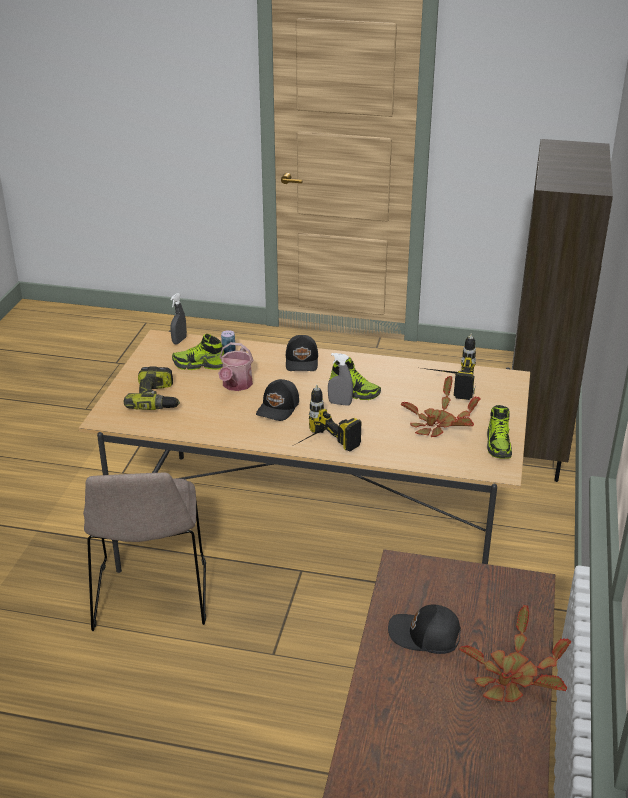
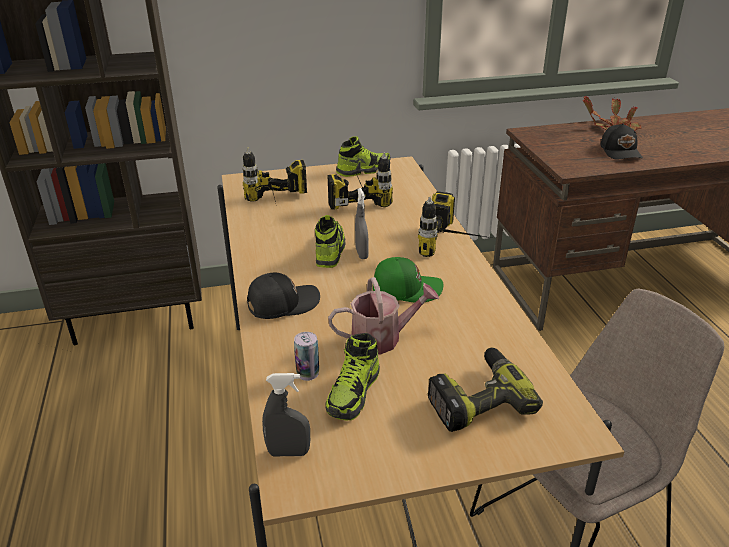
camera: 115 degrees left, 0 degrees up
shoe [172,334,224,370] -> shoe turned 45 degrees clockwise [325,333,380,420]
black cap [256,379,299,421] -> green cap [373,257,443,303]
potted plant [401,376,481,437] -> power drill [327,152,393,210]

